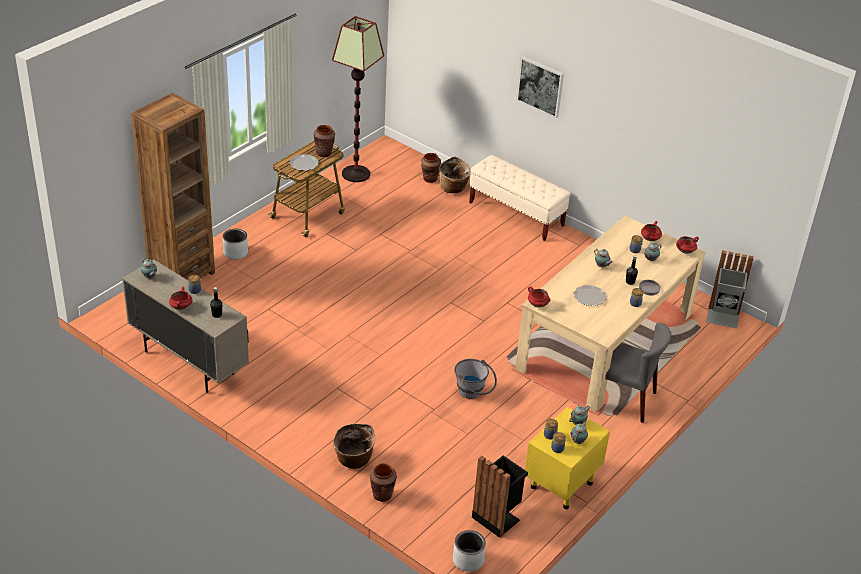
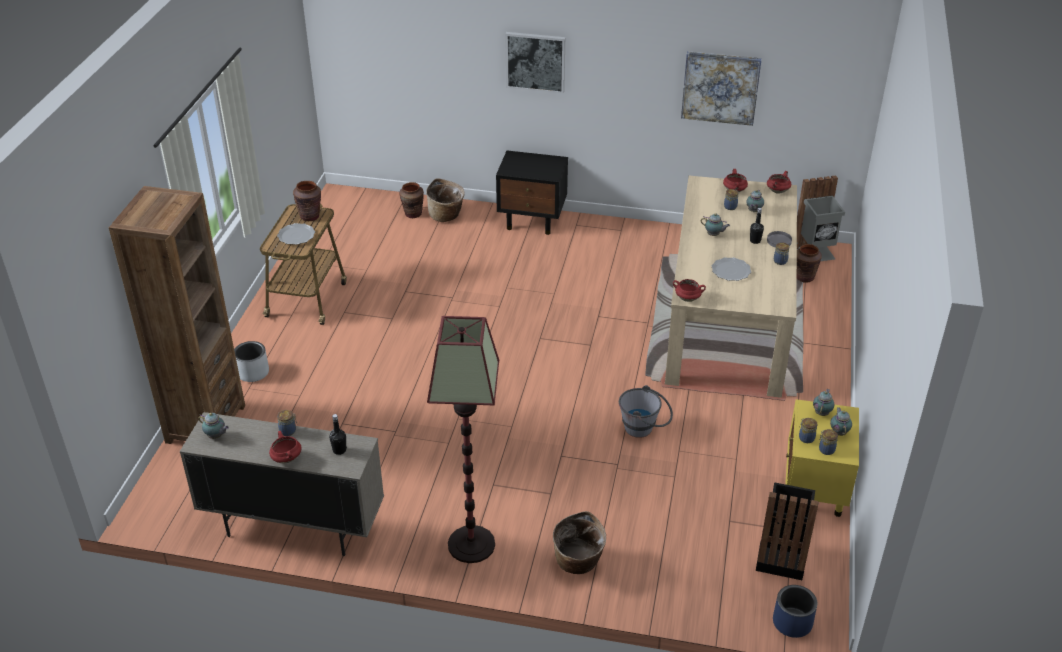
camera: 25 degrees left, 0 degrees up
floor lamp [332,16,384,182] -> floor lamp moved to [427,316,499,563]
brown vase [370,463,397,502] -> brown vase moved to [797,244,822,283]
grey planter [453,530,486,572] -> blue planter [773,585,817,638]
beige bench [469,155,571,241] -> black nightstand [496,151,568,235]
grey chair [605,323,671,423] -> none
none -> picture [681,51,762,126]

